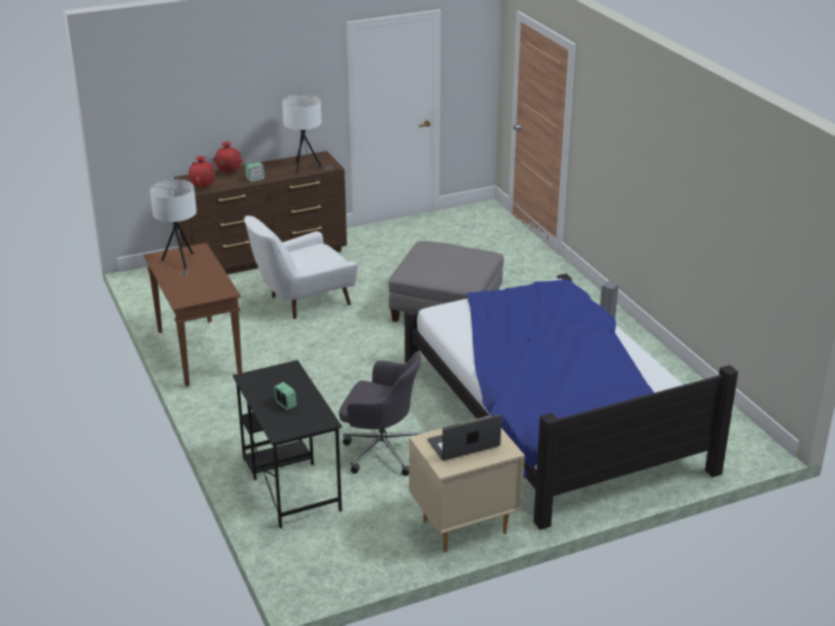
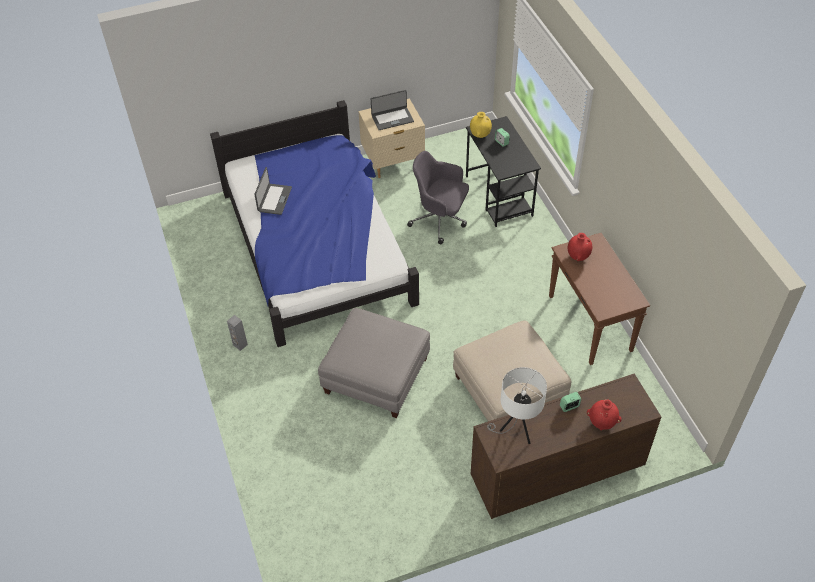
camera: 175 degrees left, 20 degrees up
white table lamp [150,179,197,276] -> none
red vase [189,156,215,188] -> red vase moved to [568,233,592,261]
white armchair [244,216,358,319] -> beige ottoman [453,320,571,421]
none -> laptop [254,167,292,215]
none -> yellow vase [470,112,492,138]

